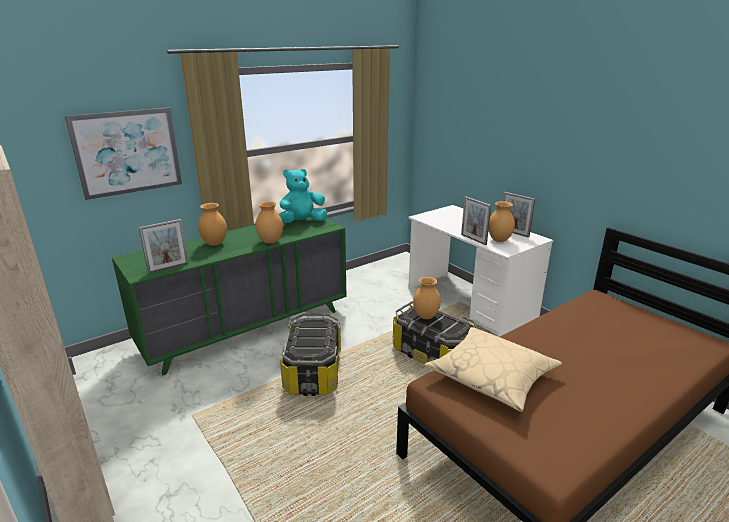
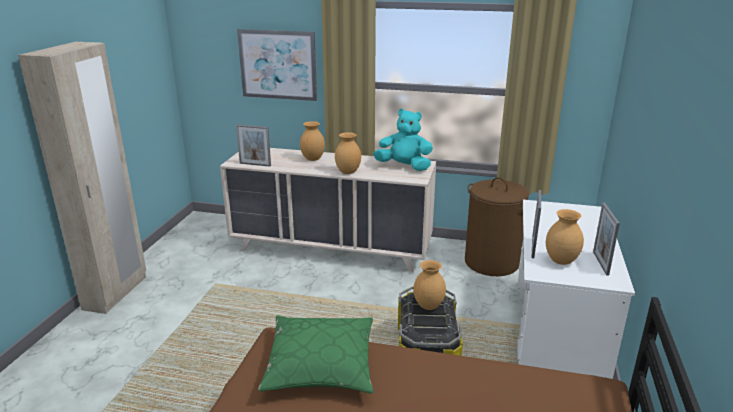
camera: 50 degrees right, 0 degrees up
green dresser [112,217,346,375] -> beige dresser [220,148,436,272]
storage box [280,314,341,396] -> none
beige pillow [424,327,562,412] -> green pillow [258,315,374,393]
none -> brown laundry basket [465,177,529,276]

